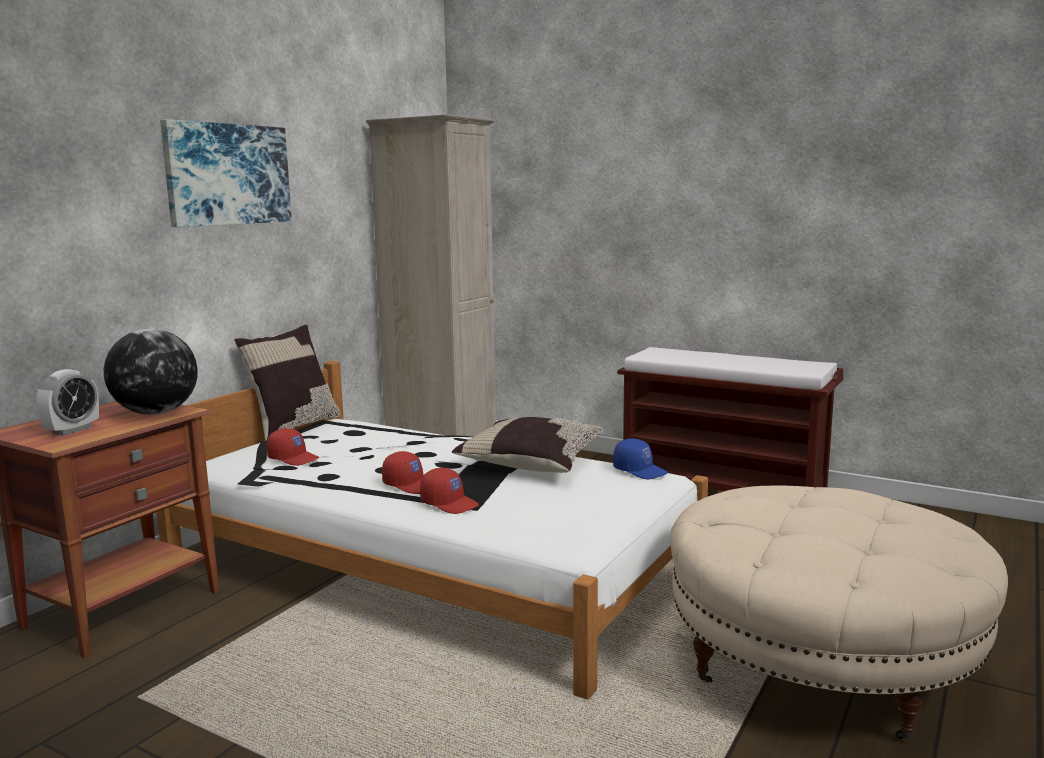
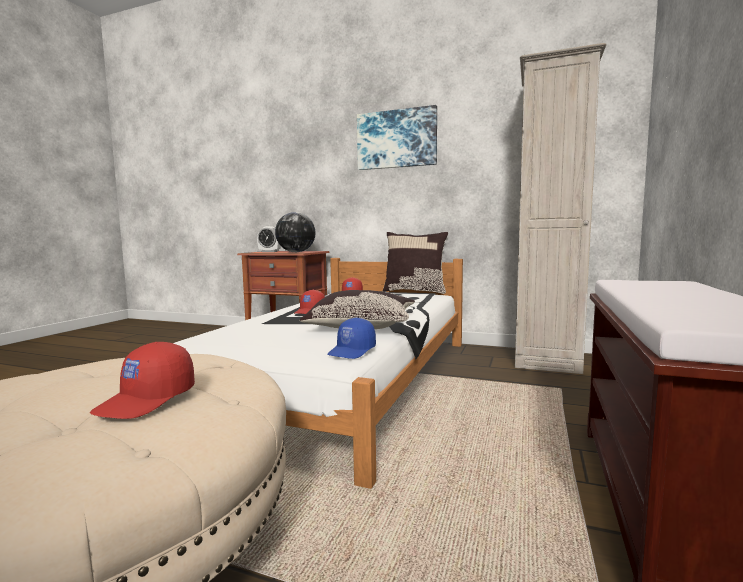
camera: 80 degrees right, 5 degrees down
red cap [420,468,479,514] -> red cap moved to [90,342,195,419]

